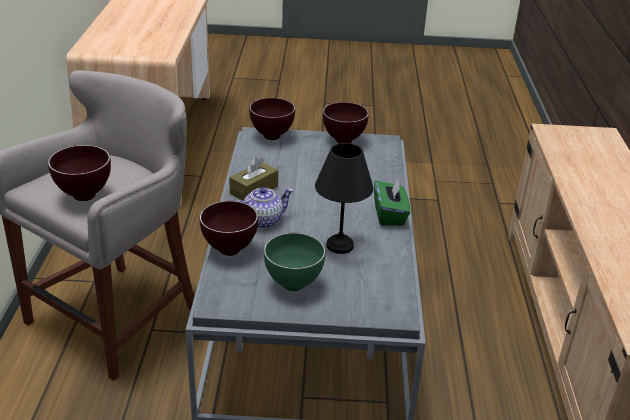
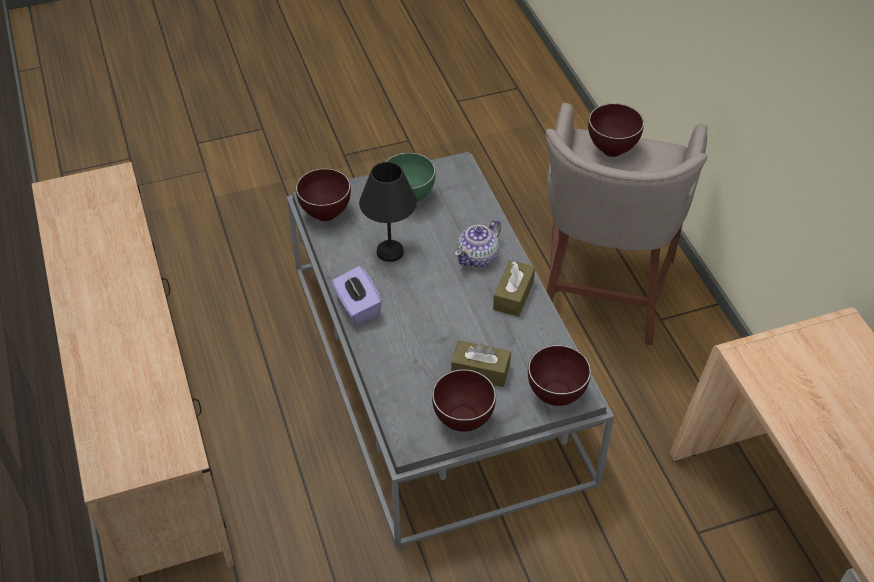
camera: 160 degrees right, 15 degrees up
brown bowl [200,201,258,256] -> brown bowl moved to [296,168,351,221]
green tissue box [374,178,410,226] -> purple tissue box [332,266,382,325]
none -> brown tissue box [451,341,511,387]

